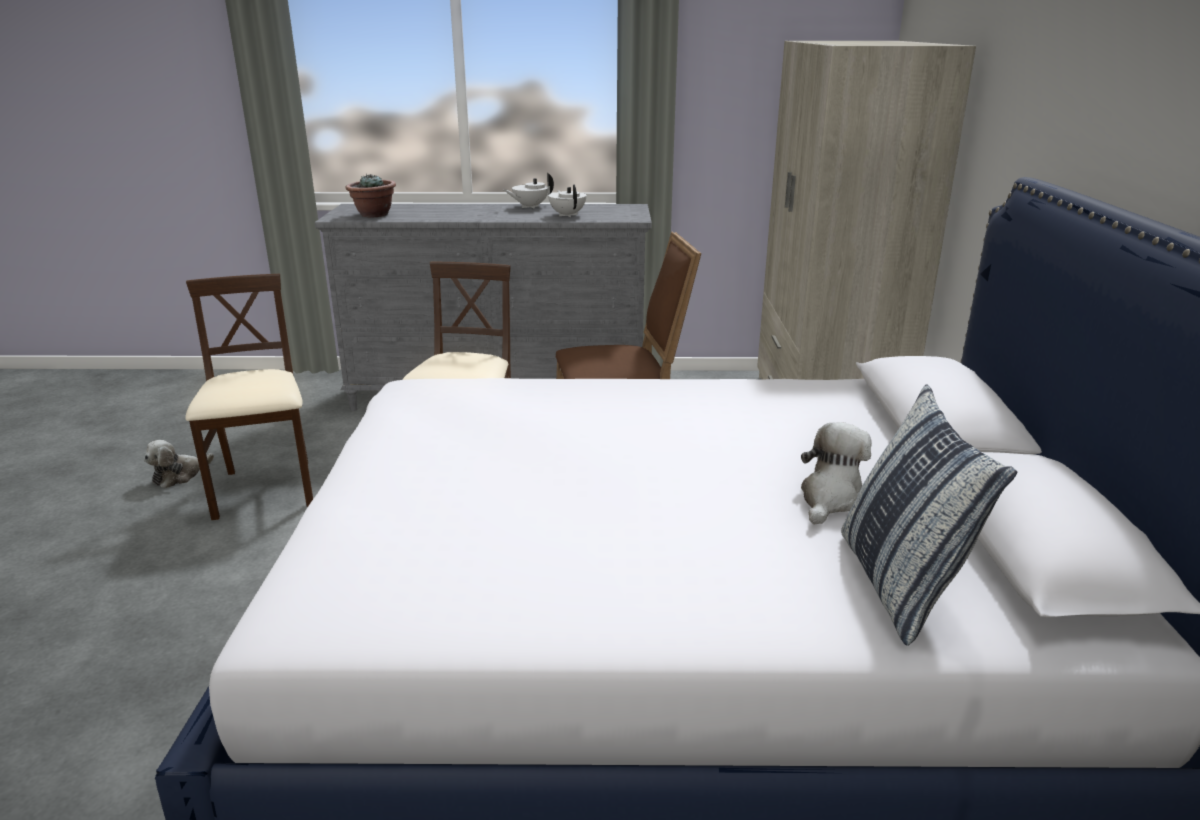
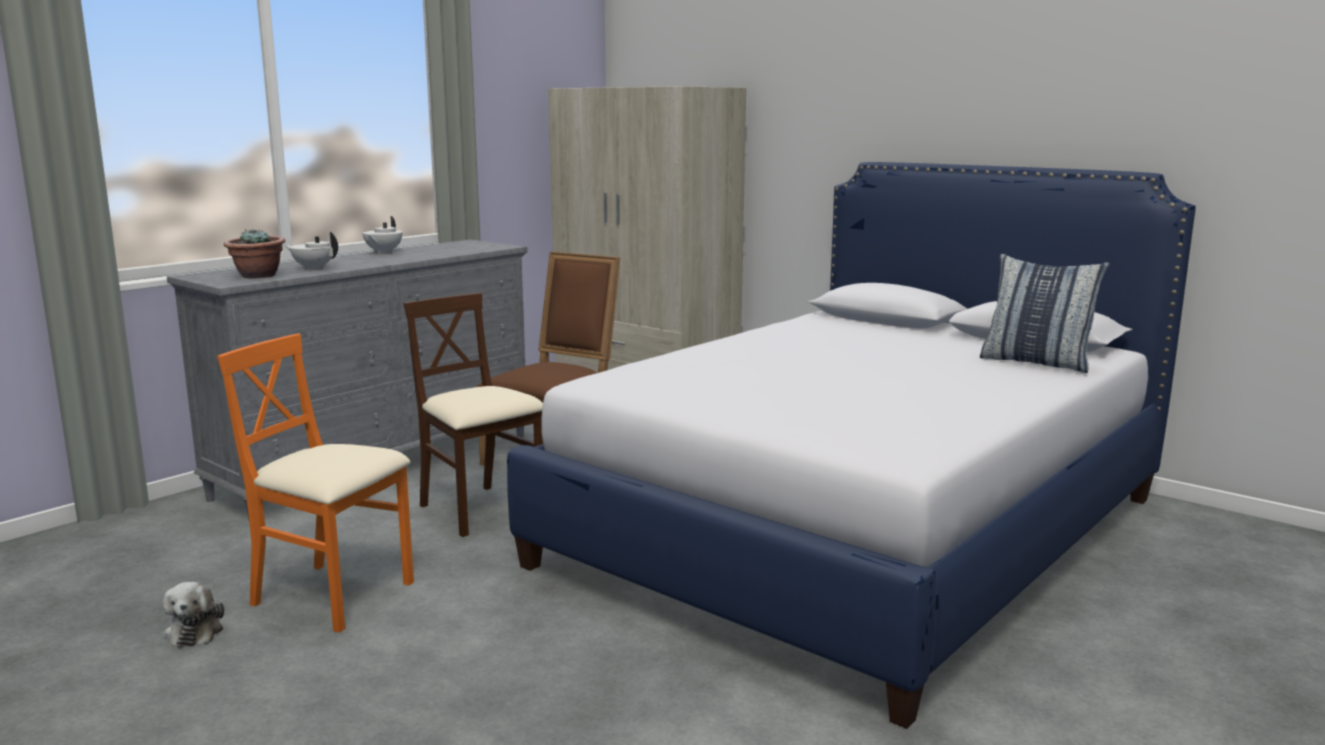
camera: 50 degrees left, 10 degrees down
beige chair [185,274,313,520] -> orange chair [217,334,414,633]
white teapot [548,184,586,217] -> white teapot moved to [285,232,338,270]
plush toy [801,422,872,525] -> none

